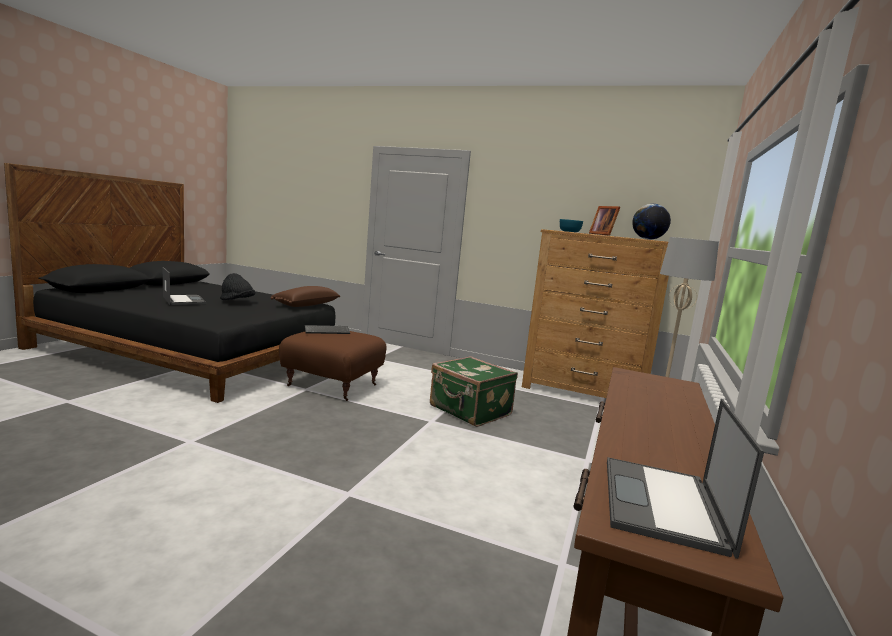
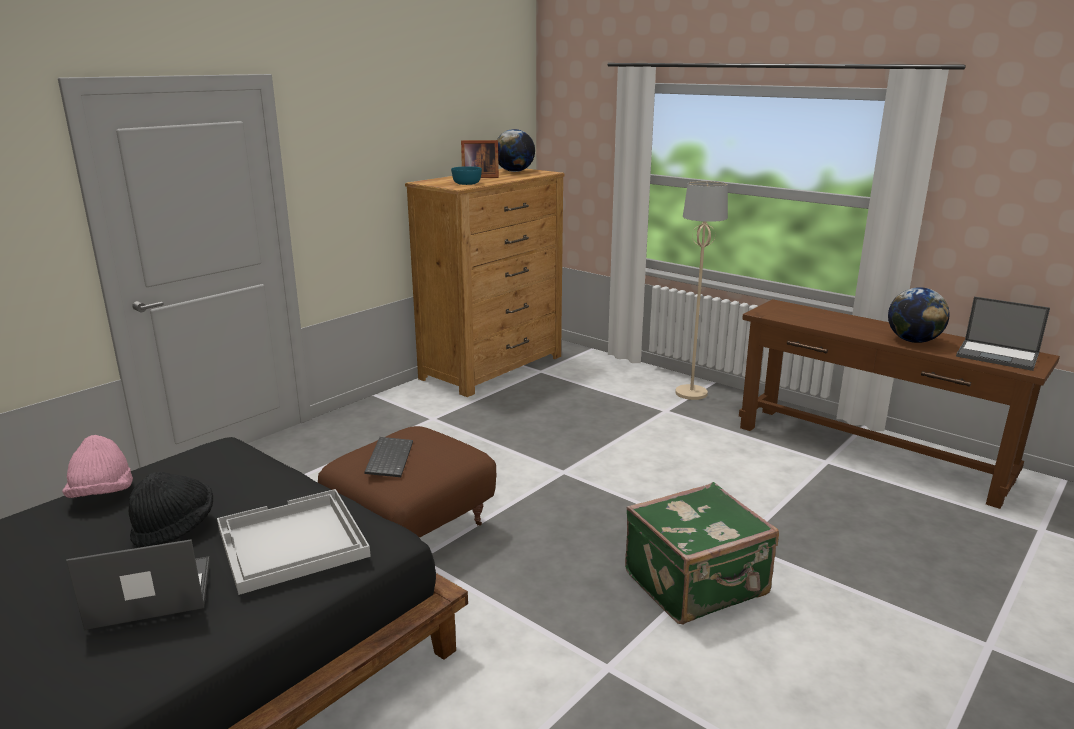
camera: 70 degrees left, 10 degrees up
brown pillow [271,286,340,307] -> none
green suitcase [430,356,518,427] -> green suitcase moved to [625,482,779,624]
none -> pink hat [62,435,133,498]
none -> white tray [217,489,371,595]
none -> globe [888,287,950,343]

